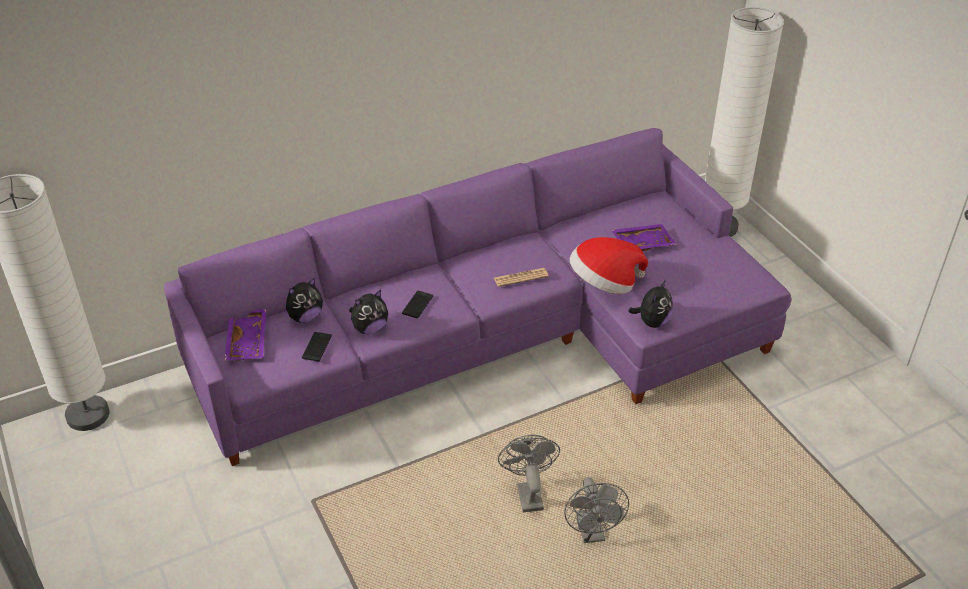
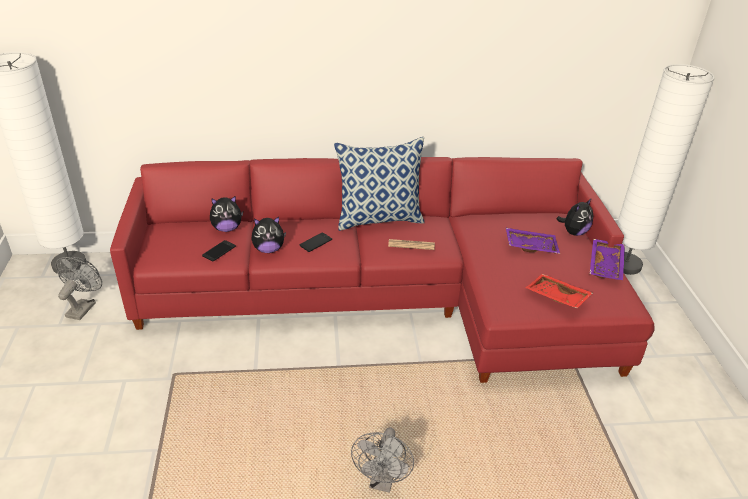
camera: 20 degrees right, 5 degrees down
purple sofa [164,128,792,466] -> red sofa [110,157,655,383]
purple tray [225,309,266,360] -> purple tray moved to [590,239,625,280]
grey fan [498,435,560,512] -> grey fan moved to [55,257,102,320]
hat [570,237,648,294] -> none
plush toy [628,280,673,328] -> plush toy moved to [557,198,594,236]
none -> pillow [334,137,425,231]
none -> red tray [525,274,593,308]

